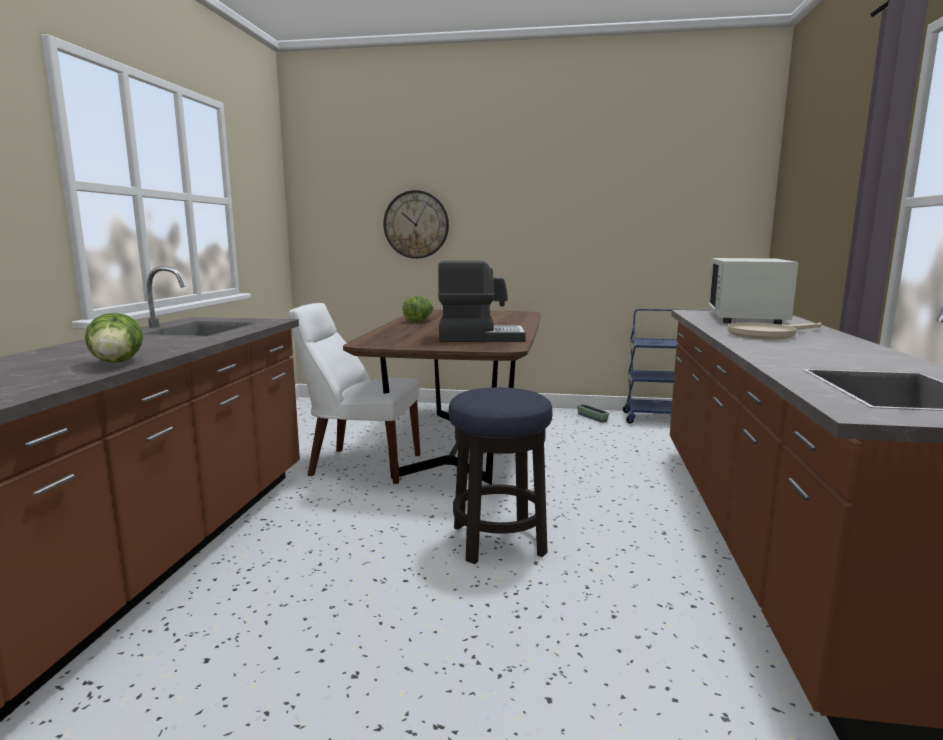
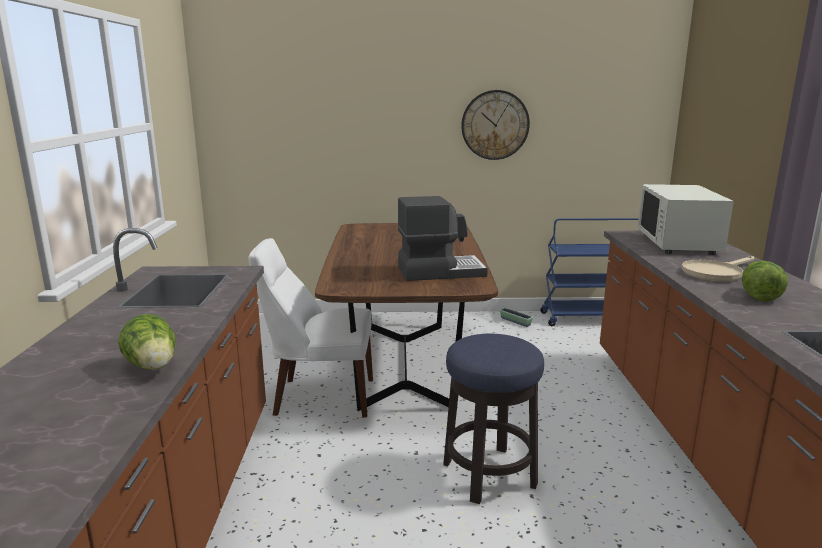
camera: 10 degrees left, 5 degrees up
wall clock [383,190,449,259] -> wall clock moved to [461,90,530,160]
lettuce [403,296,433,322] -> lettuce moved to [742,261,788,302]

